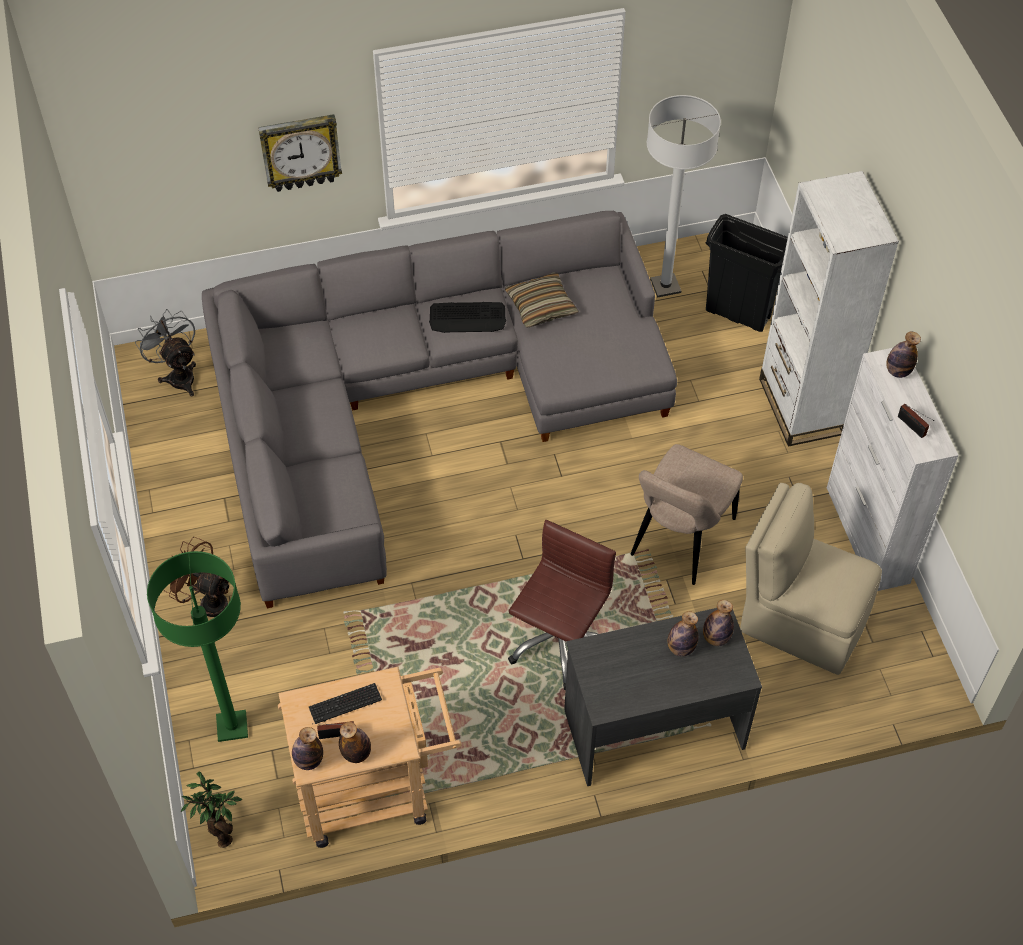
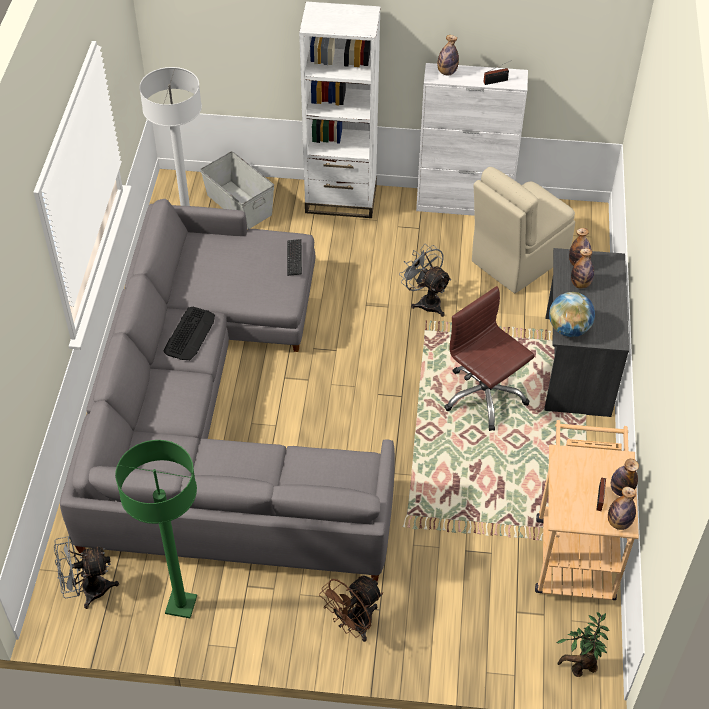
camera: 70 degrees left, 5 degrees down
green floor lamp [147,551,248,742] -> green floor lamp moved to [115,440,197,618]
wall clock [258,114,342,192] -> none
keyboard [309,683,382,724] -> keyboard moved to [287,239,302,276]
pillow [505,272,579,328] -> none
beige chair [631,444,743,585] -> grey fan [399,245,451,317]
black trash can [705,214,788,332] -> grey storage box [200,151,274,229]
none -> globe [549,292,595,337]

